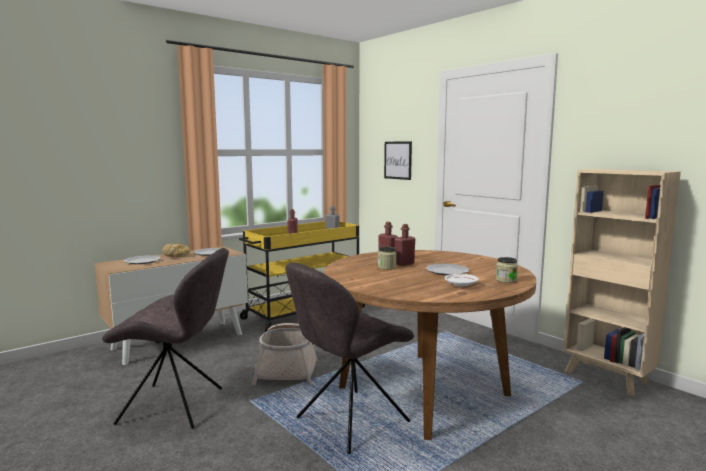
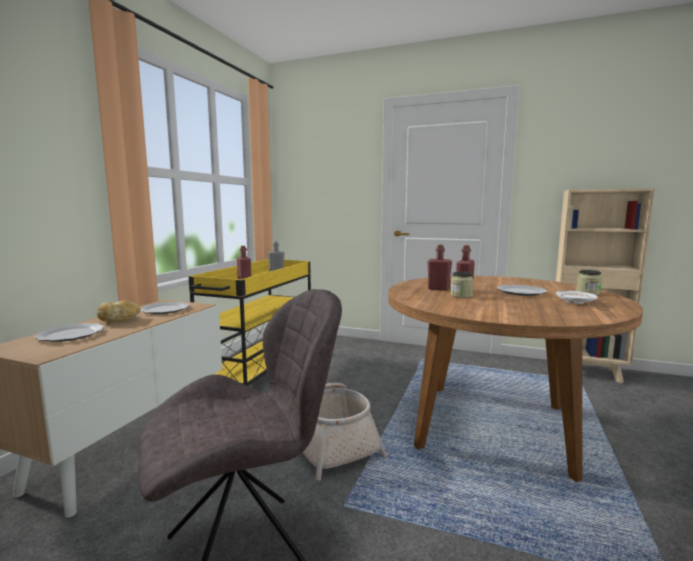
camera: 30 degrees left, 0 degrees up
grey chair [285,262,414,454] -> none
picture [384,141,412,180] -> none

